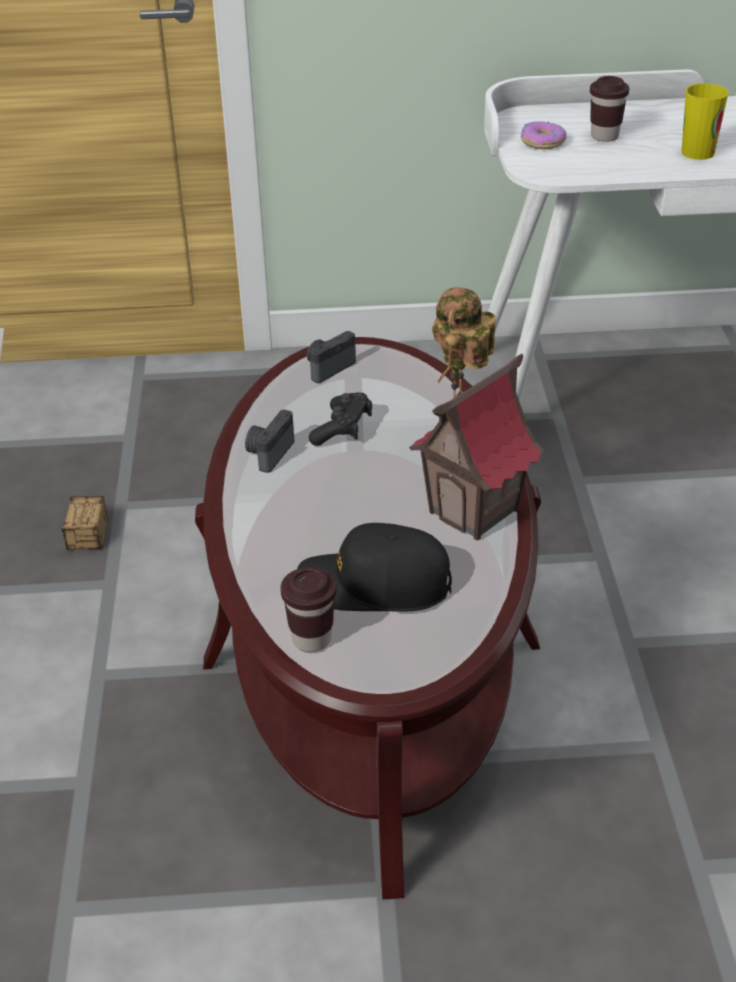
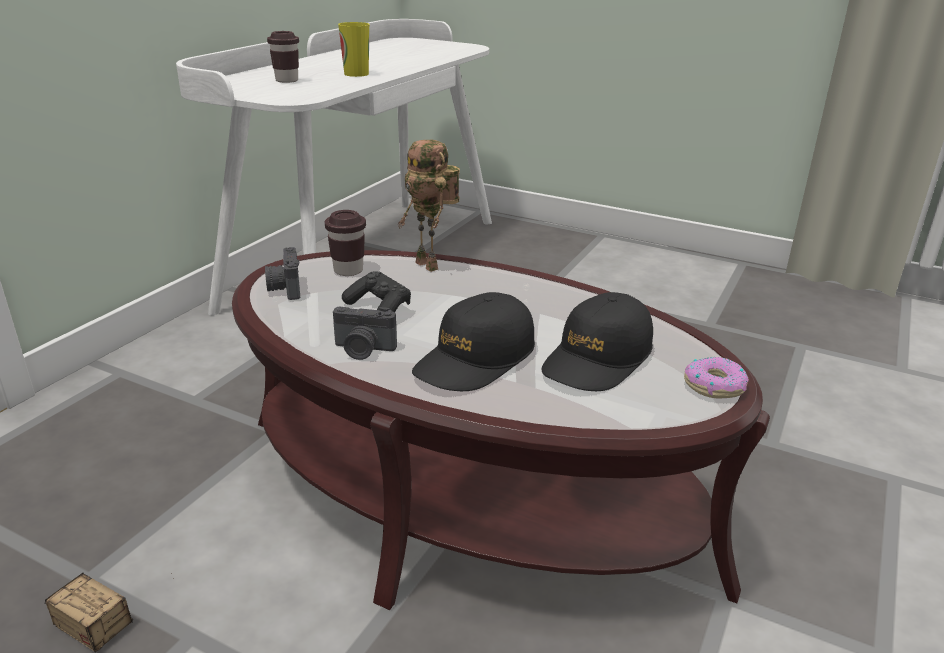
camera: 60 degrees left, 10 degrees down
camera [245,410,294,473] -> camera turned 45 degrees counterclockwise [333,307,397,360]
brown cup [280,567,337,652] -> brown cup moved to [325,210,366,276]
toy house [409,354,544,540] -> none
donut [521,121,567,149] -> donut moved to [684,357,749,398]
none -> black cap [412,292,535,391]

